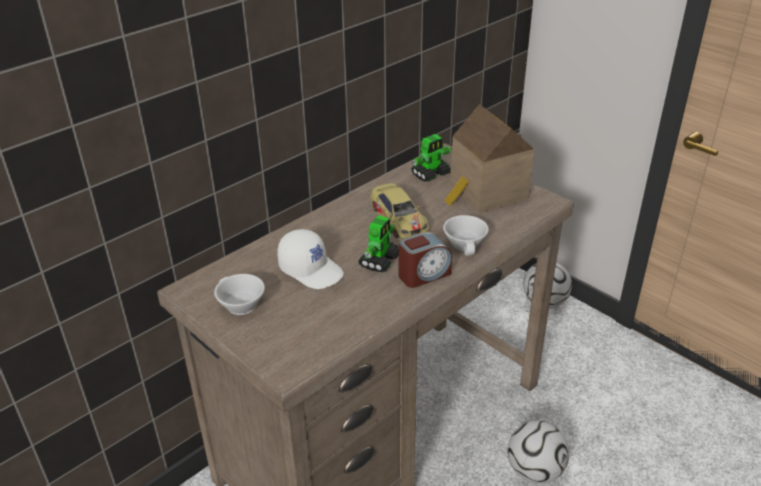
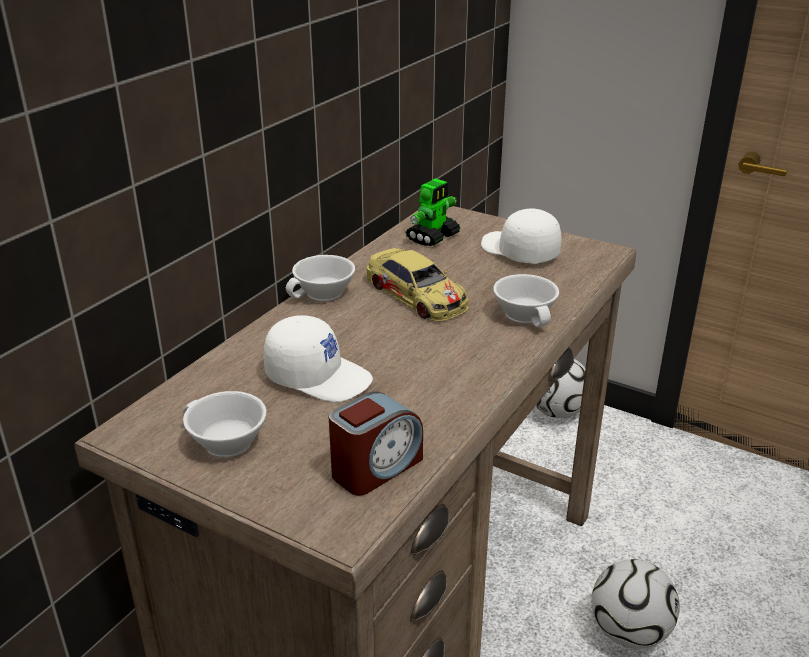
camera: 15 degrees left, 5 degrees down
toy robot [358,215,399,272] -> none
alarm clock [399,232,452,288] -> alarm clock moved to [329,392,423,496]
toy house [444,104,534,213] -> white cap [481,208,561,264]
none -> white cup [286,255,355,301]

